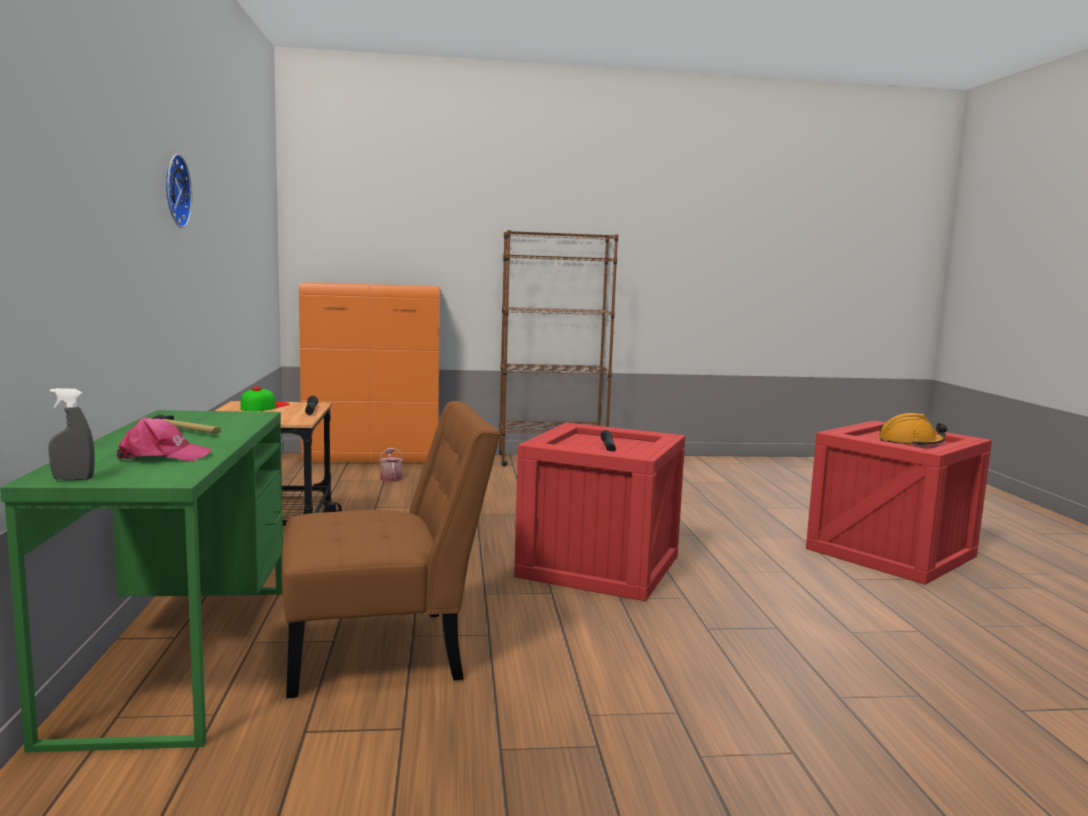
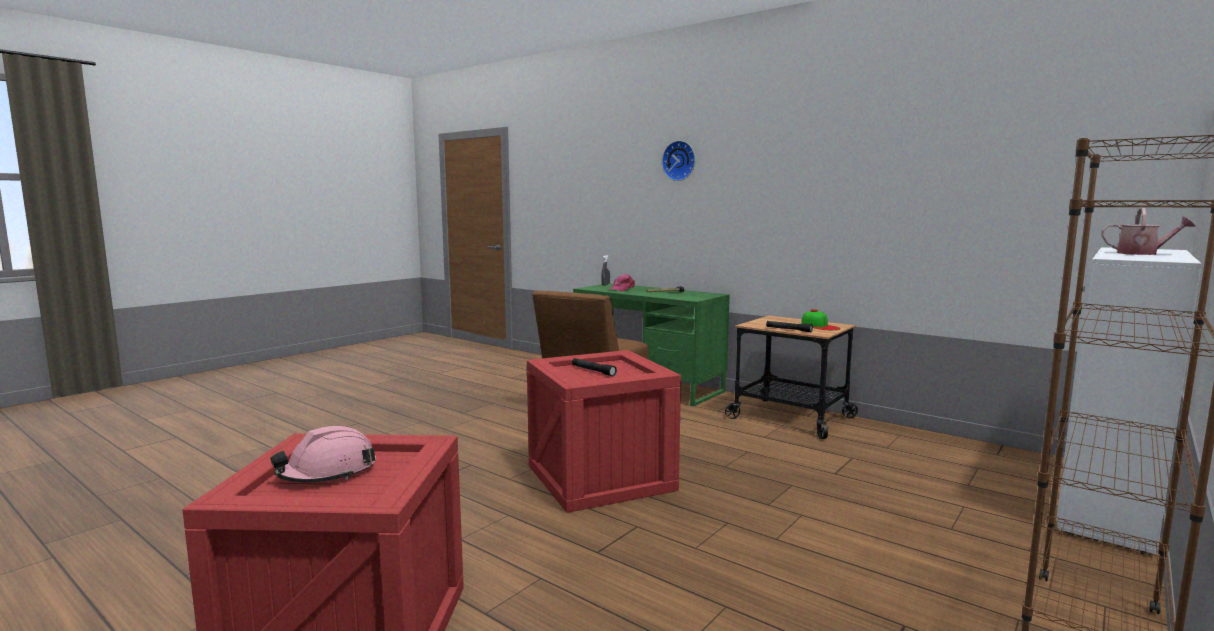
camera: 135 degrees right, 0 degrees up
wall clock [166,154,192,228] -> wall clock moved to [662,141,695,181]
orange cabinet [299,282,440,462] -> white cabinet [1057,247,1202,555]
watering can [379,448,403,482] -> watering can moved to [1102,208,1196,255]
orange hard hat [878,413,947,447] -> pink hard hat [270,426,376,483]

